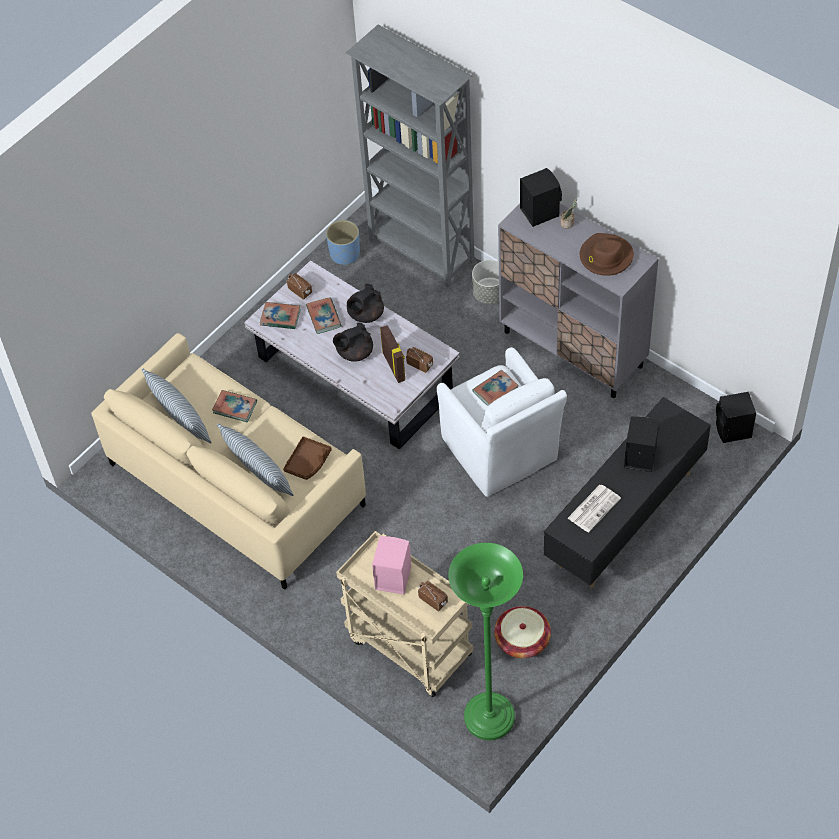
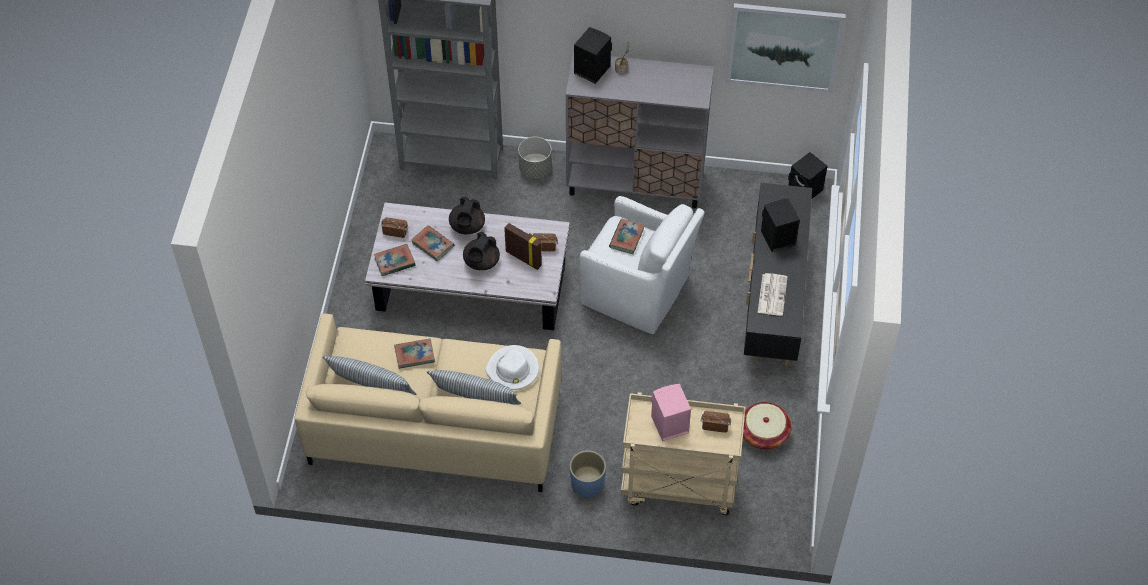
camera: 35 degrees left, 0 degrees up
brown tray [283,436,332,480] -> white hat [485,345,539,390]
blue planter [326,220,360,266] -> blue planter moved to [570,450,606,498]
green floor lamp [449,543,523,740] -> none
brown hat [580,233,634,276] -> none
none -> picture [726,3,846,93]

